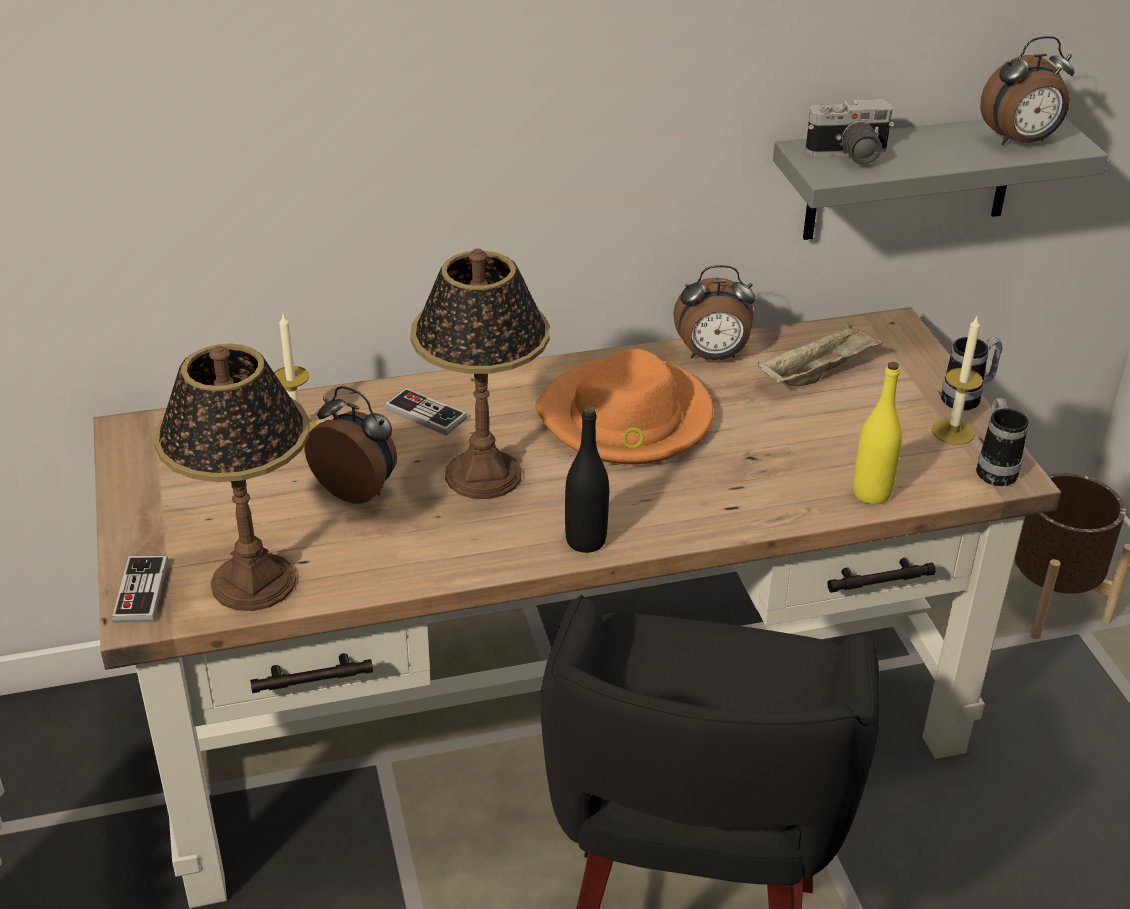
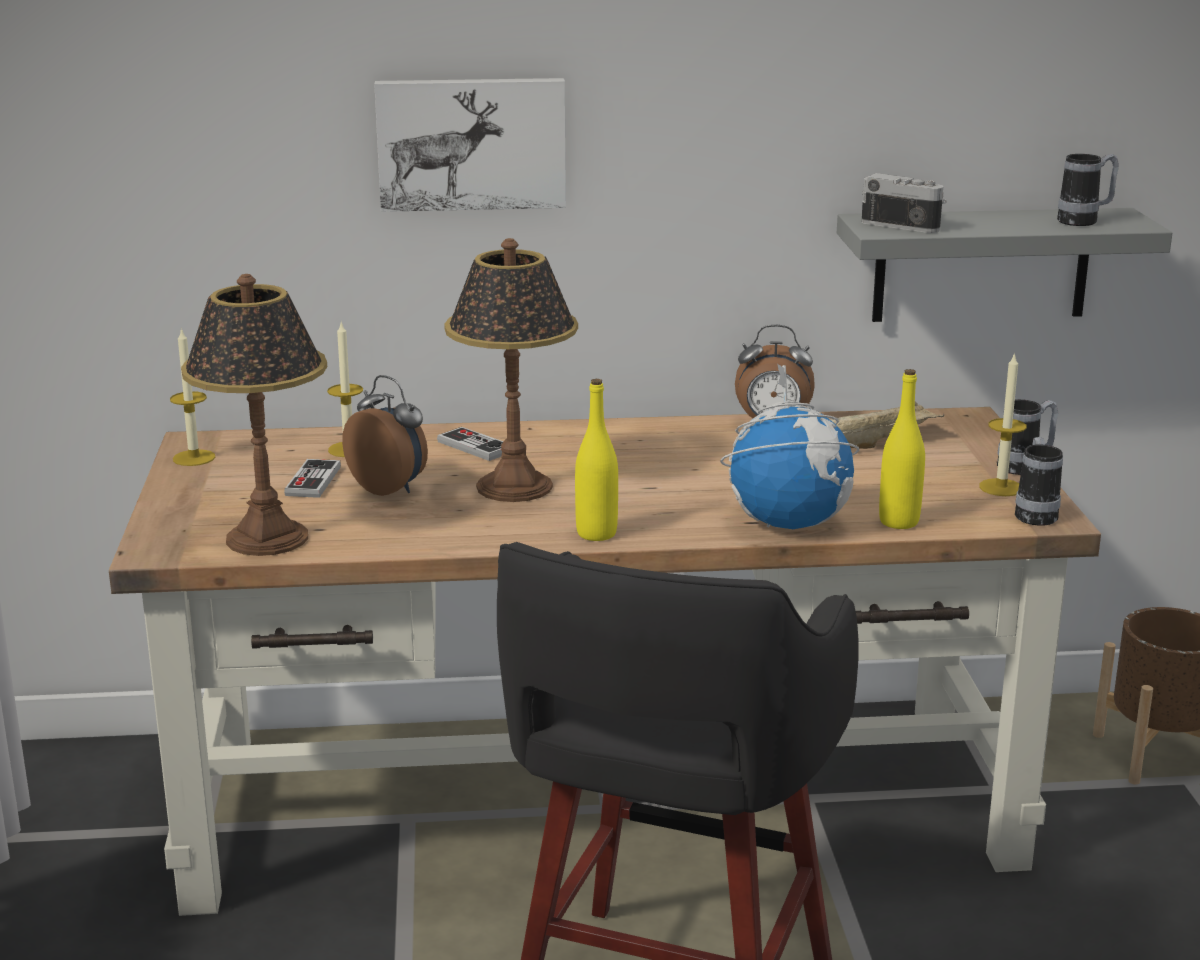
camera: 10 degrees right, 15 degrees down
game controller [112,555,168,623] -> game controller moved to [284,459,341,498]
orange hat [535,349,714,465] -> none
black bottle [565,406,609,553] -> yellow bottle [575,379,618,541]
camera [806,99,894,165] -> camera turned 150 degrees counterclockwise [862,173,947,233]
alarm clock [980,36,1074,145] -> mug [1057,154,1119,226]
none -> candle [170,328,215,466]
none -> picture [374,78,566,212]
none -> globe [720,364,860,529]

